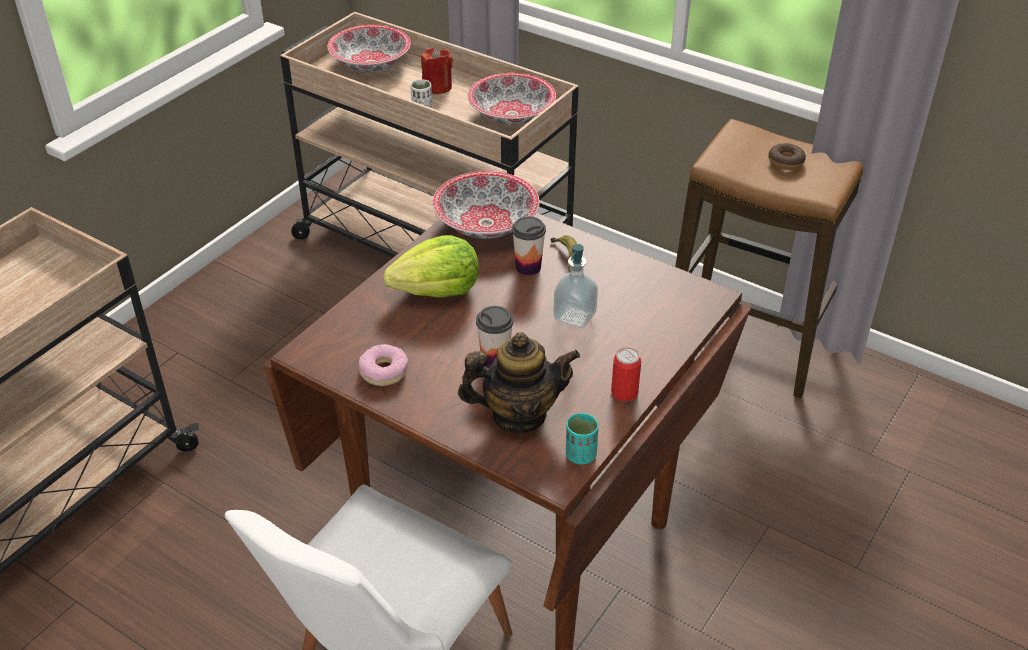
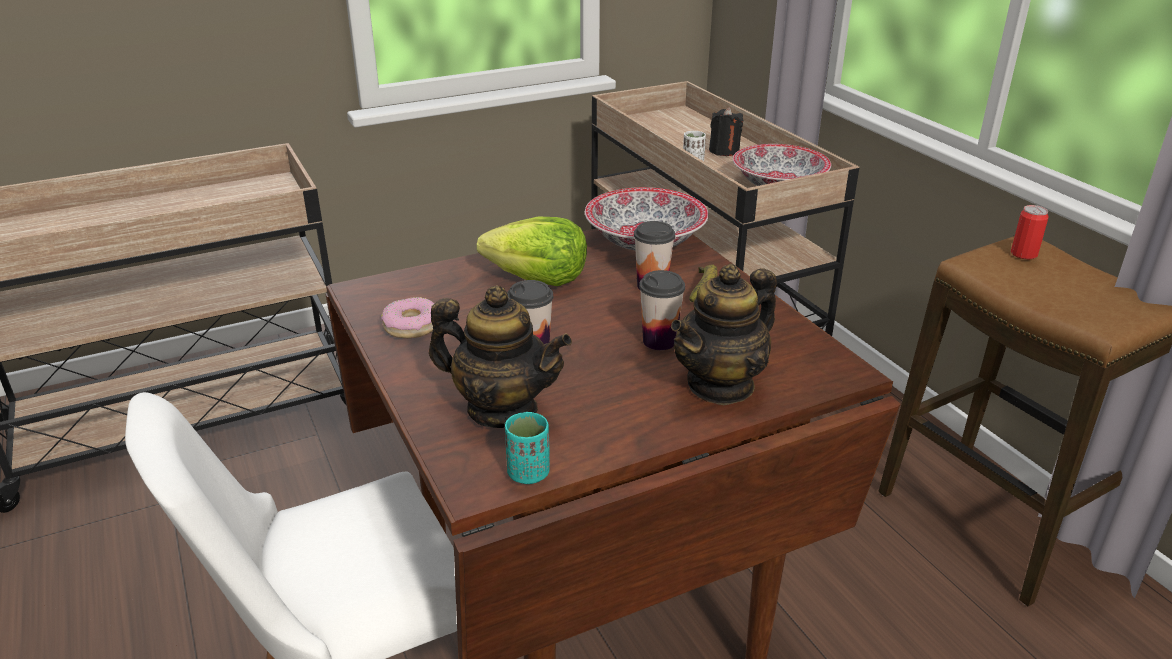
camera: 30 degrees right, 10 degrees down
bowl [327,25,411,72] -> none
red candle [421,48,453,94] -> black candle [709,107,744,156]
soap dispenser [553,244,598,328] -> cup [639,270,685,350]
can [611,347,641,401] -> can moved to [1011,205,1048,259]
donut [768,143,806,170] -> none
none -> teapot [671,264,777,405]

